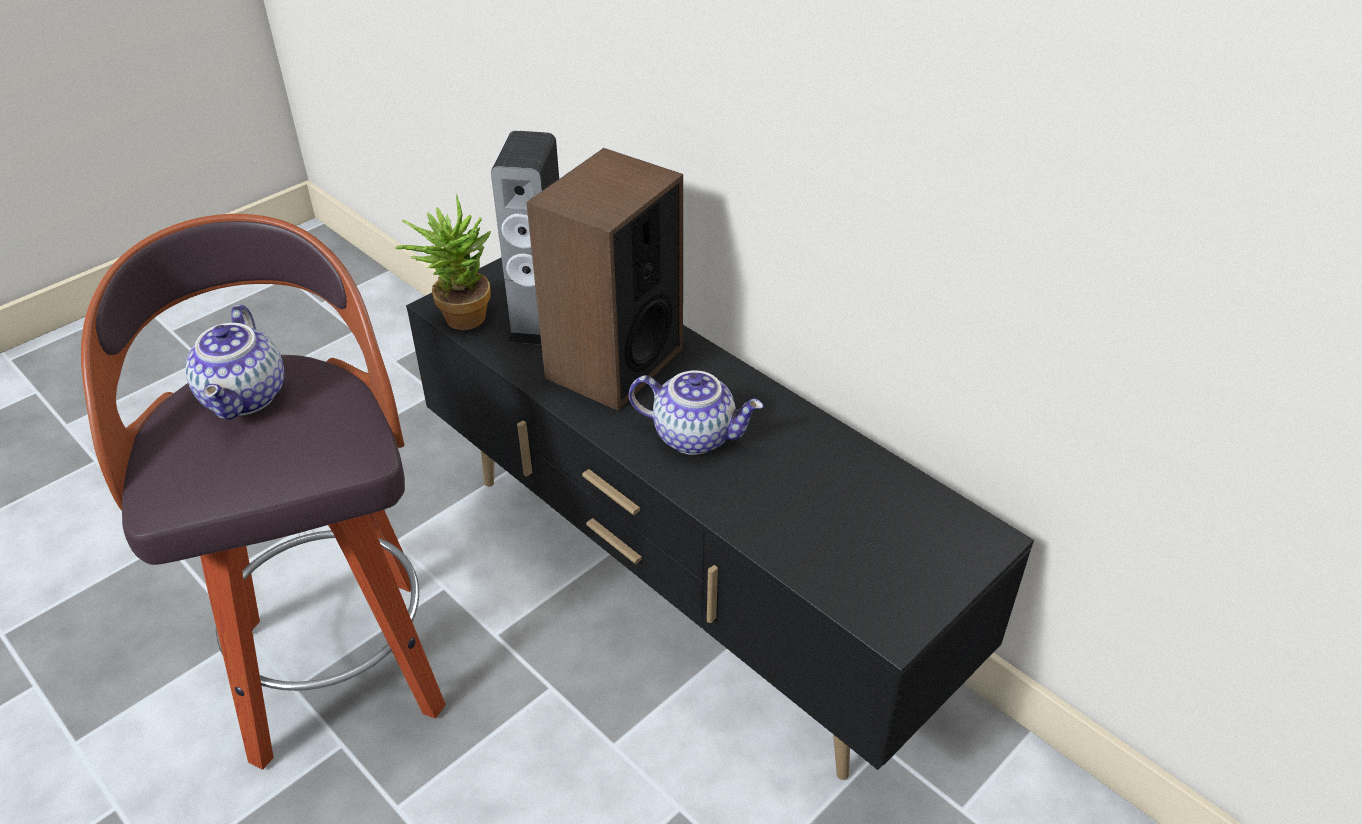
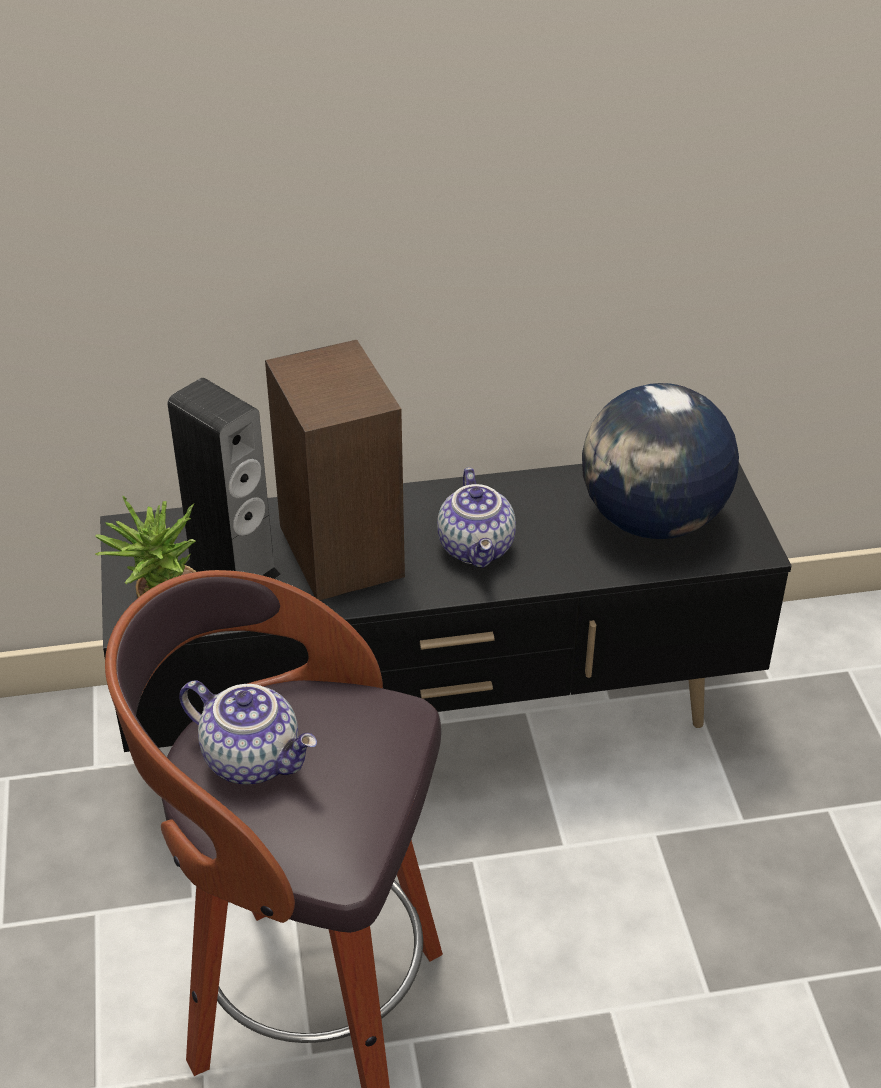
camera: 55 degrees left, 0 degrees up
teapot [629,370,763,455] -> teapot turned 120 degrees clockwise [437,468,516,568]
none -> globe [582,383,739,539]

